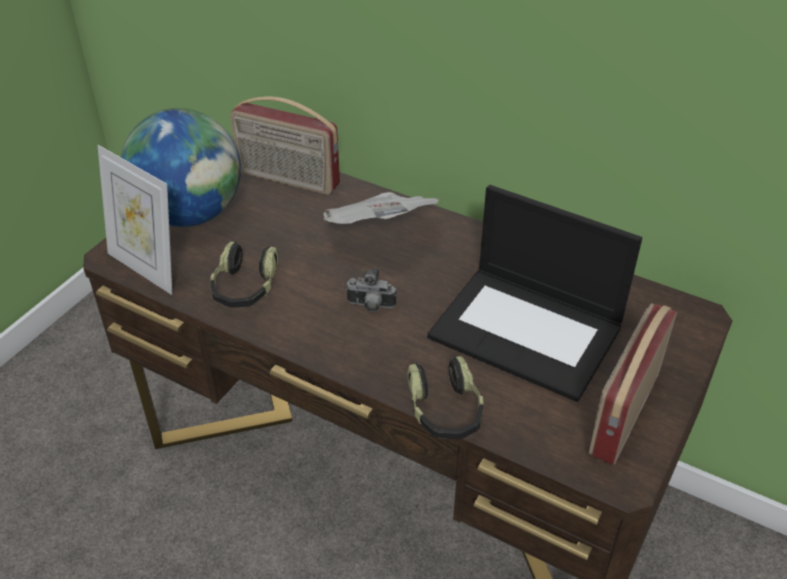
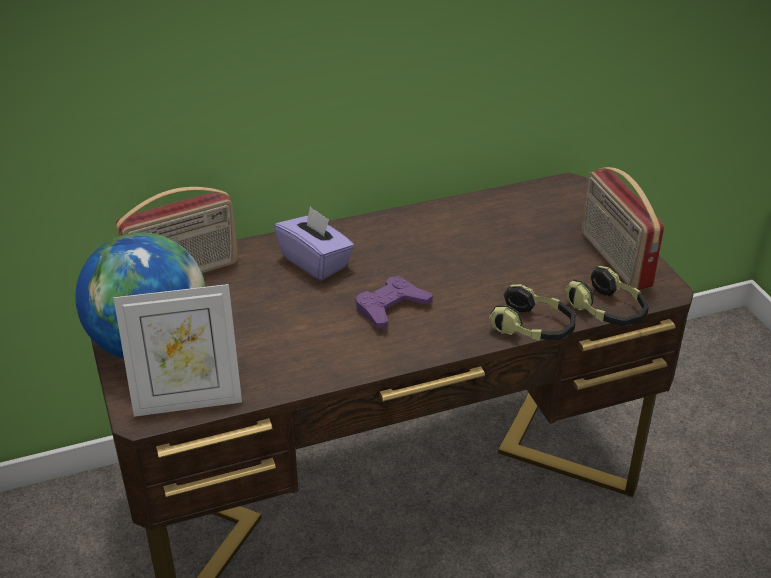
camera: 50 degrees left, 5 degrees down
headphones [210,241,278,308] -> headphones moved to [565,266,649,326]
newspaper [323,192,439,224] -> purple tissue box [274,206,354,281]
camera [346,267,396,312] -> purple game controller [356,276,433,329]
laptop [427,185,642,402] -> none

